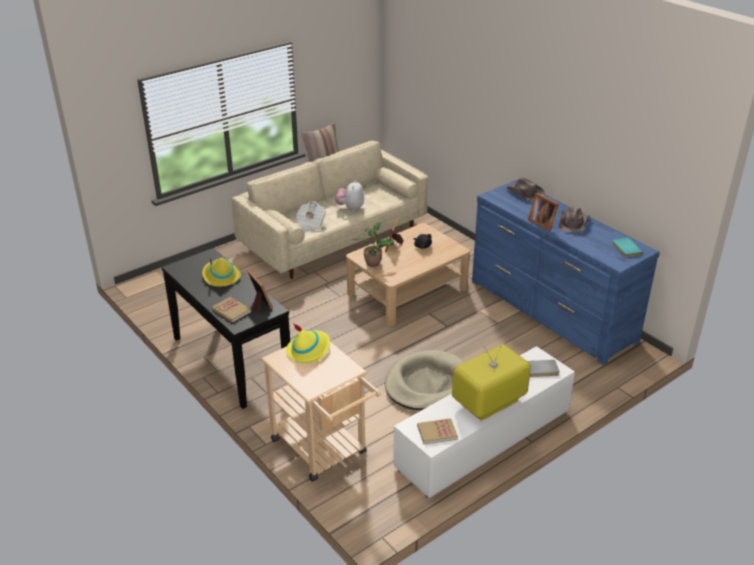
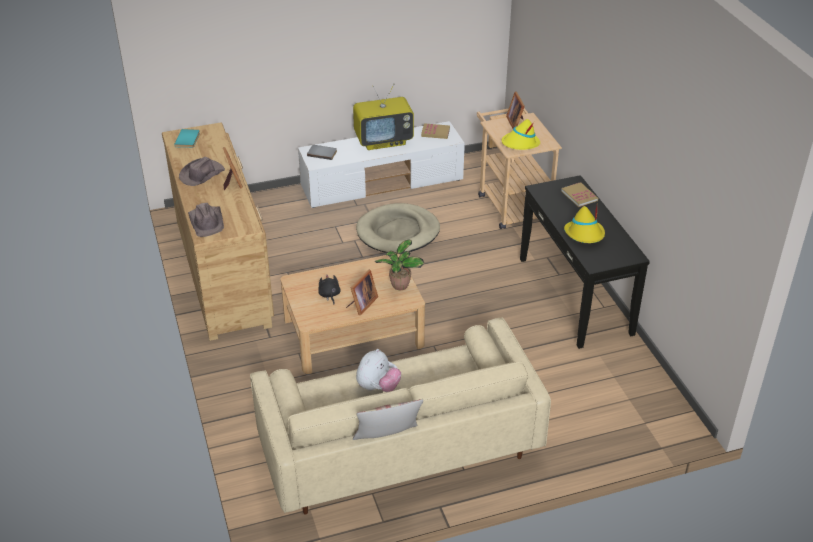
camera: 160 degrees left, 5 degrees up
picture frame [247,270,273,313] -> picture frame moved to [506,92,525,129]
newspaper [296,201,326,233] -> none
blue dresser [472,180,660,365] -> brown dresser [162,123,274,341]

